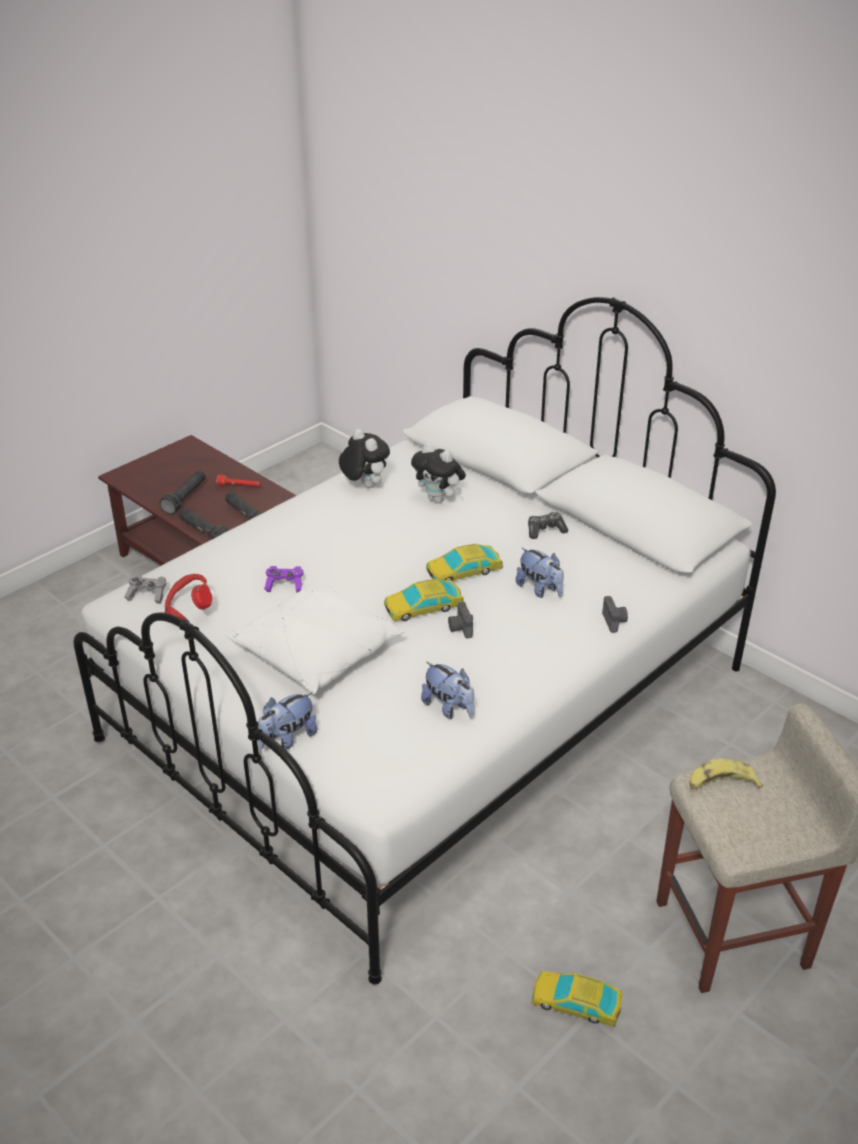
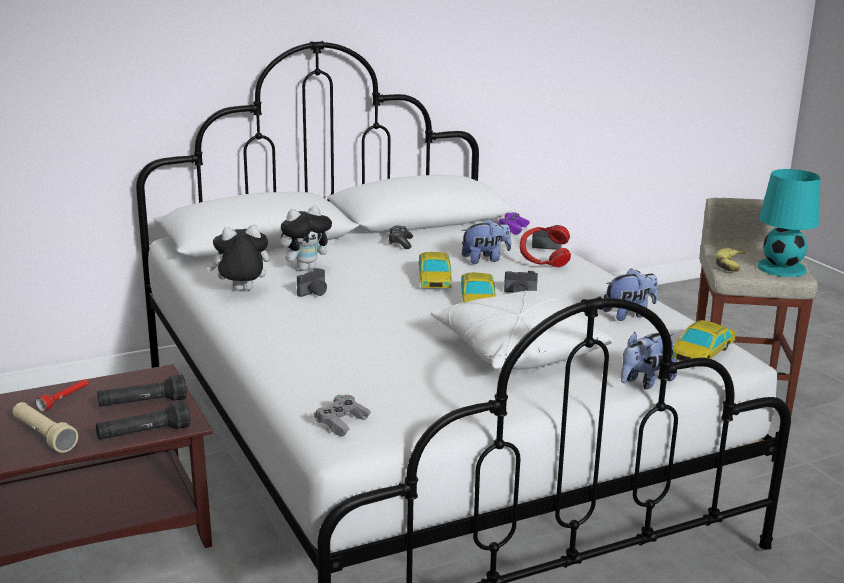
camera: 70 degrees left, 15 degrees down
black flashlight [160,470,206,515] -> beige flashlight [13,402,78,453]
red headphones [165,574,212,620] -> red headphones moved to [520,225,571,267]
plush toy [258,692,318,750] -> plush toy turned 75 degrees clockwise [621,332,677,389]
purple game controller [264,566,304,593] -> purple game controller moved to [498,212,530,234]
toy car [532,971,623,1027] -> toy car moved to [672,320,735,367]
none -> camera [297,268,327,297]
none -> turquoise table lamp [757,169,820,277]

